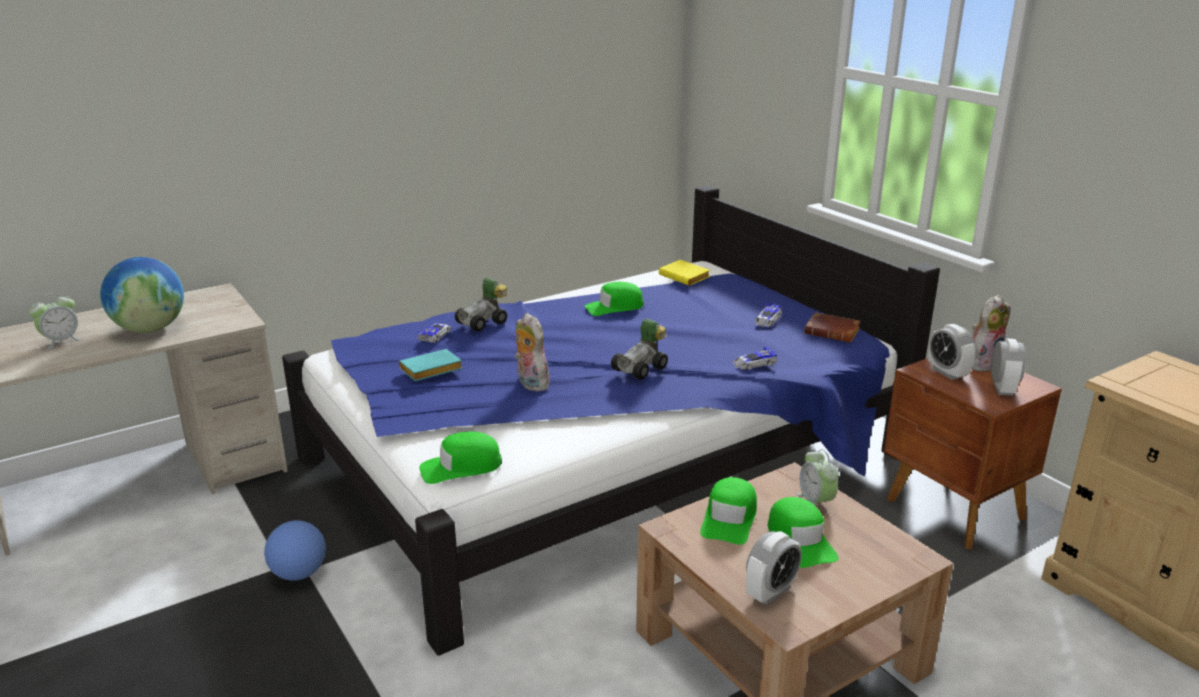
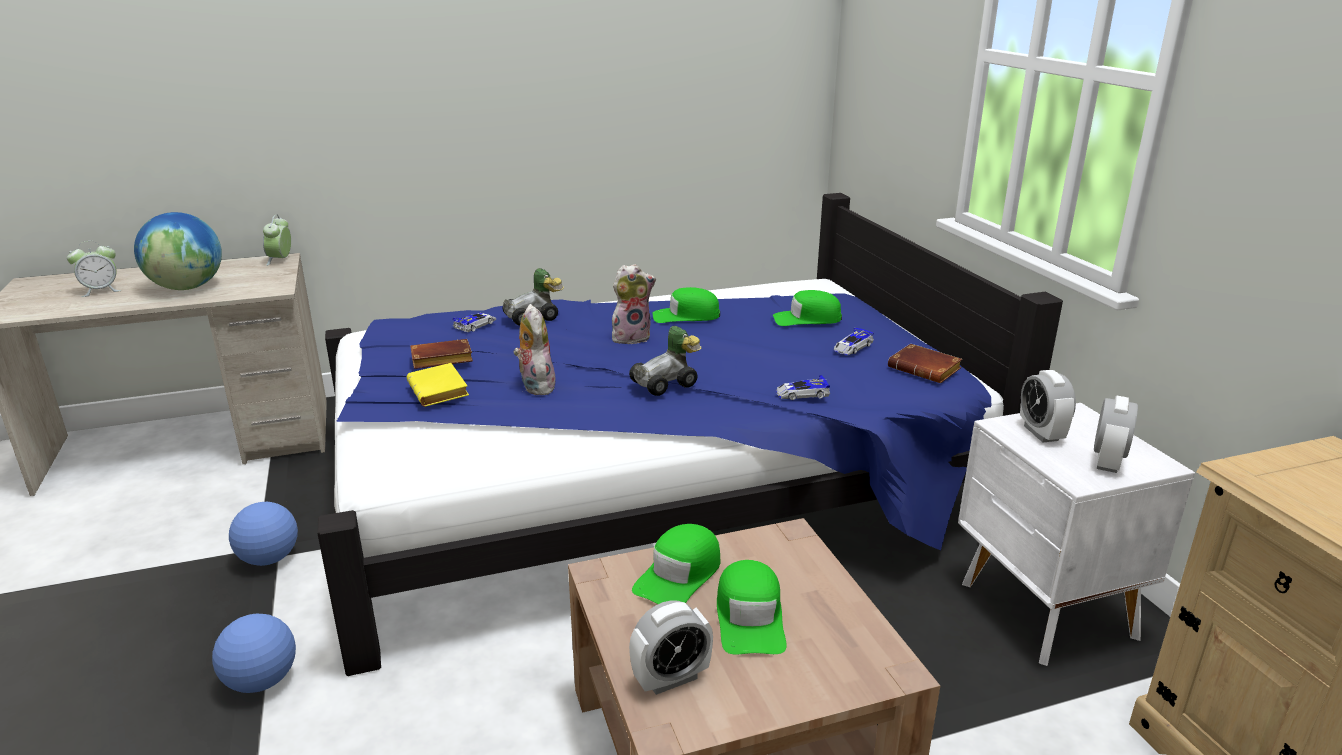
camera: 15 degrees right, 0 degrees up
turquoise book [399,349,463,381] -> brown book [410,339,473,369]
green cap [419,432,502,484] -> green cap moved to [773,290,842,326]
yellow book [659,260,710,286] -> yellow book moved to [407,363,469,407]
alarm clock [797,449,839,506] -> alarm clock moved to [263,214,291,266]
brown nightstand [884,358,1062,549] -> white nightstand [958,403,1195,666]
plush toy [971,295,1010,372] -> plush toy moved to [612,264,656,344]
none -> football [212,614,296,693]

